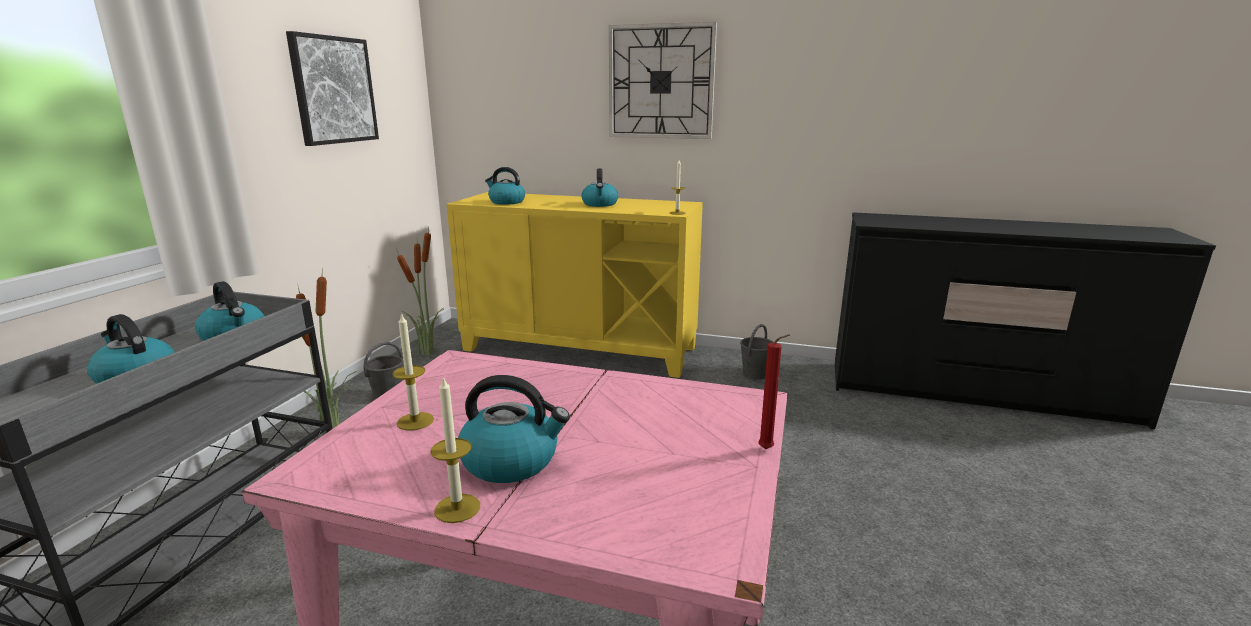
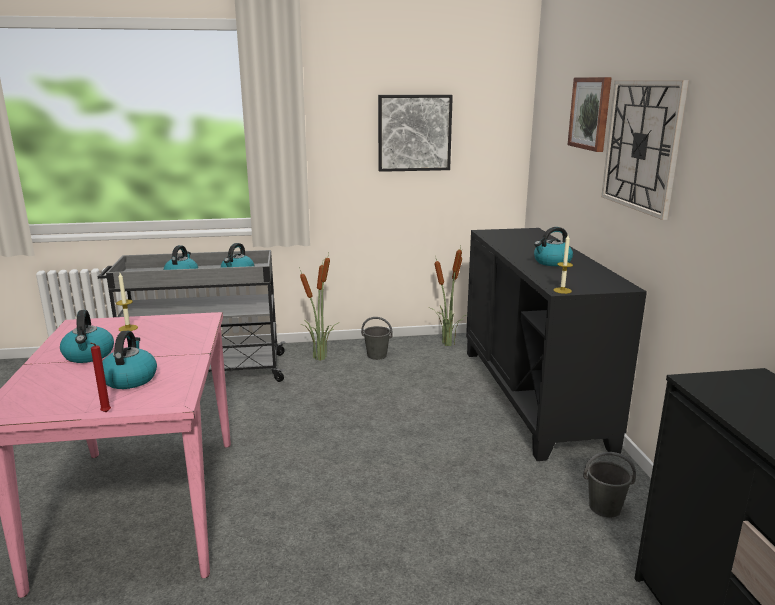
camera: 65 degrees right, 0 degrees up
candle [430,375,480,523] -> none
yellow cabinet [446,192,703,378] -> black cabinet [466,228,647,461]
kettle [485,167,525,205] -> kettle moved to [102,331,157,389]
none -> picture [567,77,612,152]

